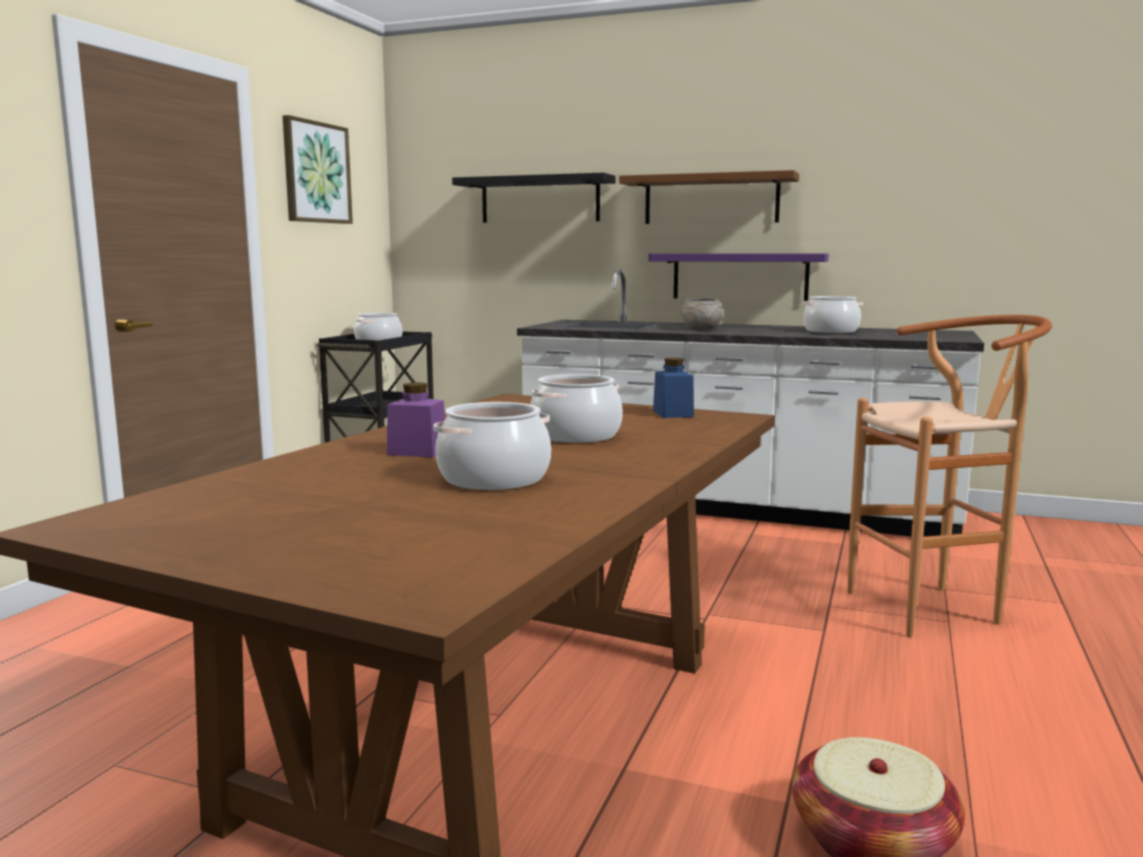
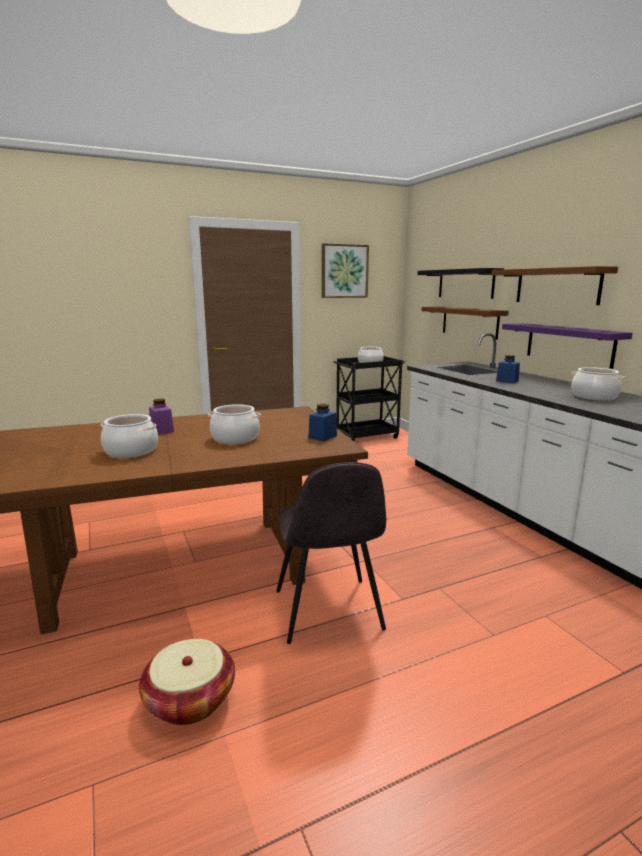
camera: 45 degrees right, 5 degrees up
grey bowl [681,298,723,330] -> blue jar [496,355,520,383]
brown stool [848,315,1052,637] -> none
none -> grey chair [277,462,386,644]
none -> brown shelf [422,306,509,340]

